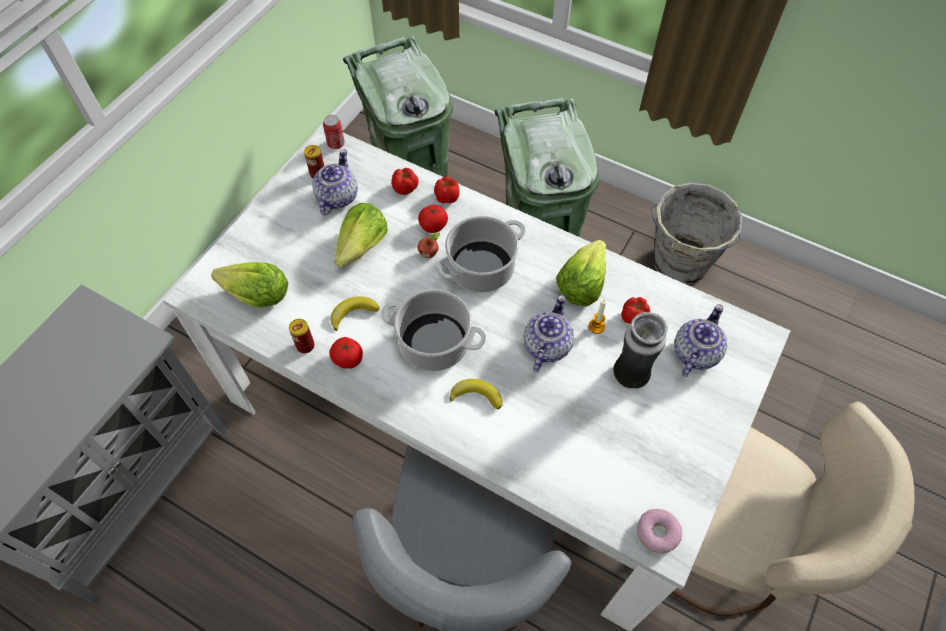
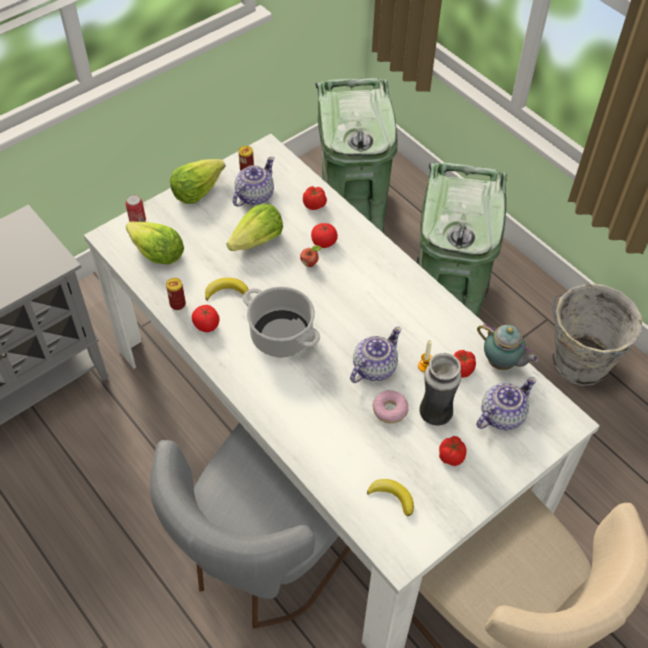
camera: 20 degrees right, 5 degrees down
can [323,115,345,149] -> can moved to [125,195,146,222]
tomato [434,177,460,203] -> tomato moved to [439,436,467,466]
cooking pot [437,216,525,292] -> none
banana [449,379,502,410] -> banana moved to [367,479,414,517]
lettuce [556,240,606,307] -> lettuce moved to [170,159,226,204]
donut [637,509,682,553] -> donut moved to [372,390,408,424]
none -> teapot [477,323,539,370]

